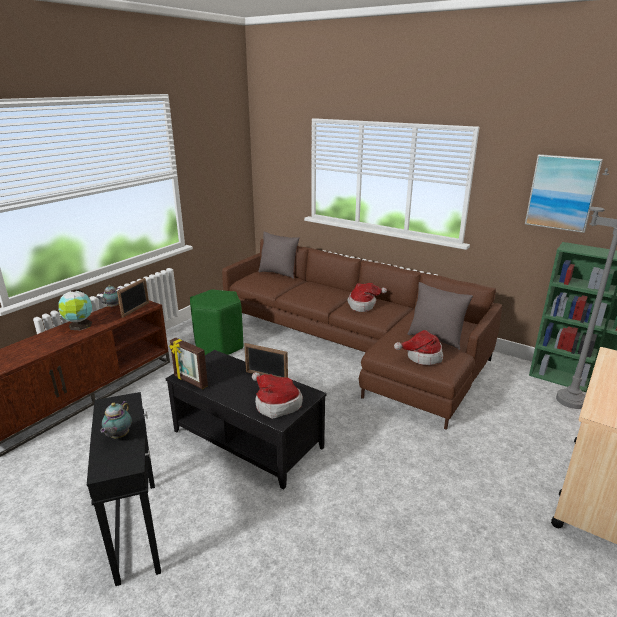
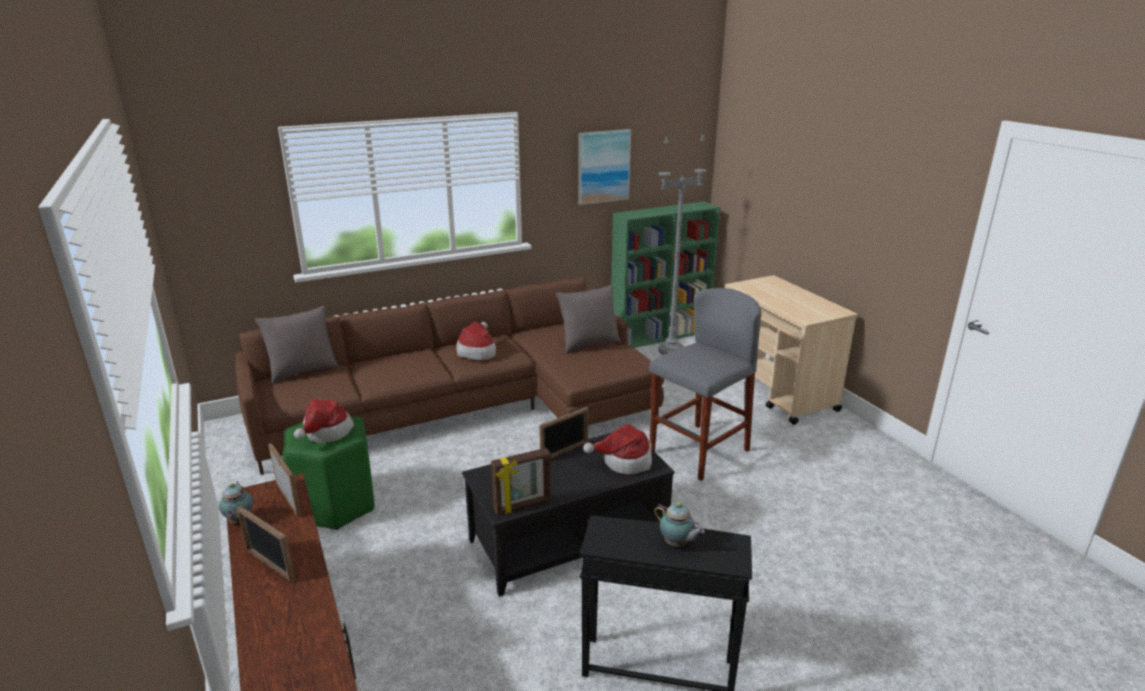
camera: 60 degrees left, 0 degrees up
globe [58,289,92,330] -> picture frame [237,506,296,583]
hat [394,330,443,365] -> hat moved to [294,399,354,443]
none -> grey stool [649,288,761,481]

